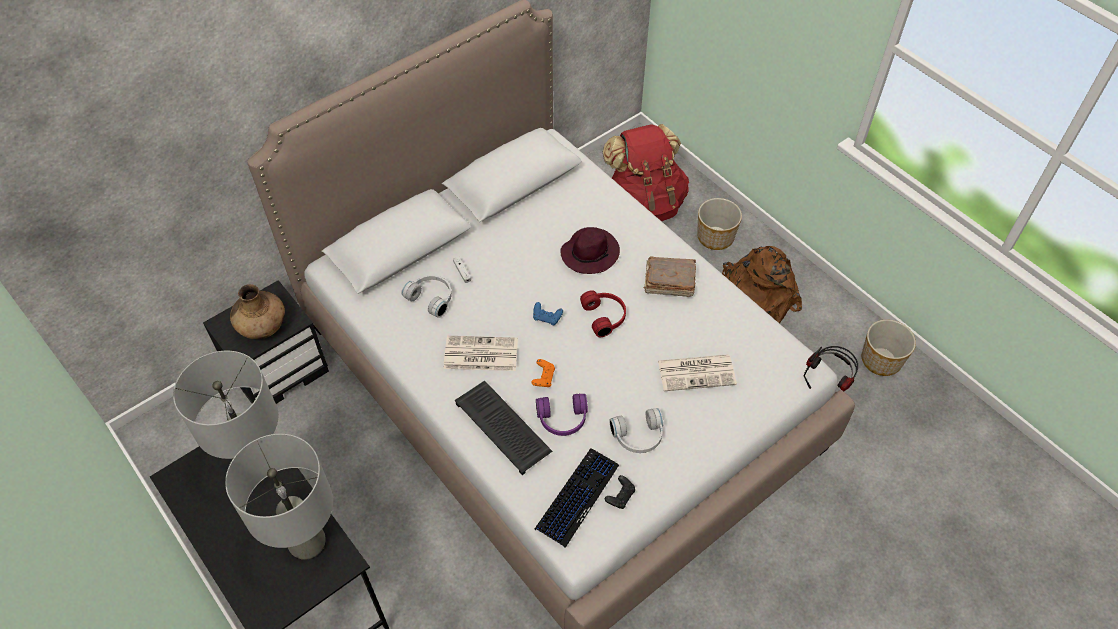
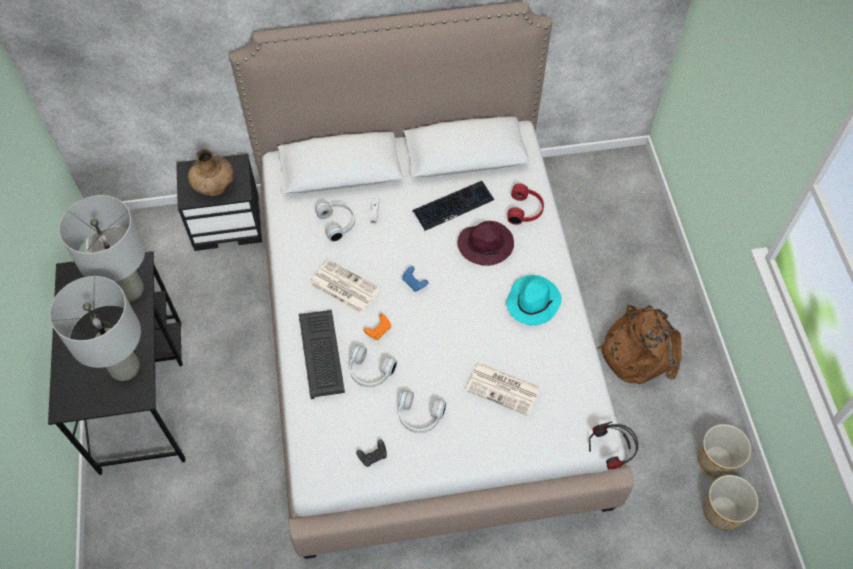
camera: 30 degrees right, 5 degrees up
keyboard [535,448,619,548] -> keyboard moved to [412,181,494,231]
purple headphones [536,394,588,436] -> white headphones [349,345,397,387]
red headphones [580,290,626,337] -> red headphones moved to [507,184,544,225]
red backpack [603,124,689,221] -> none
brown book [643,256,696,297] -> turquoise hat [506,275,562,326]
planter [697,198,742,250] -> planter moved to [703,475,759,530]

